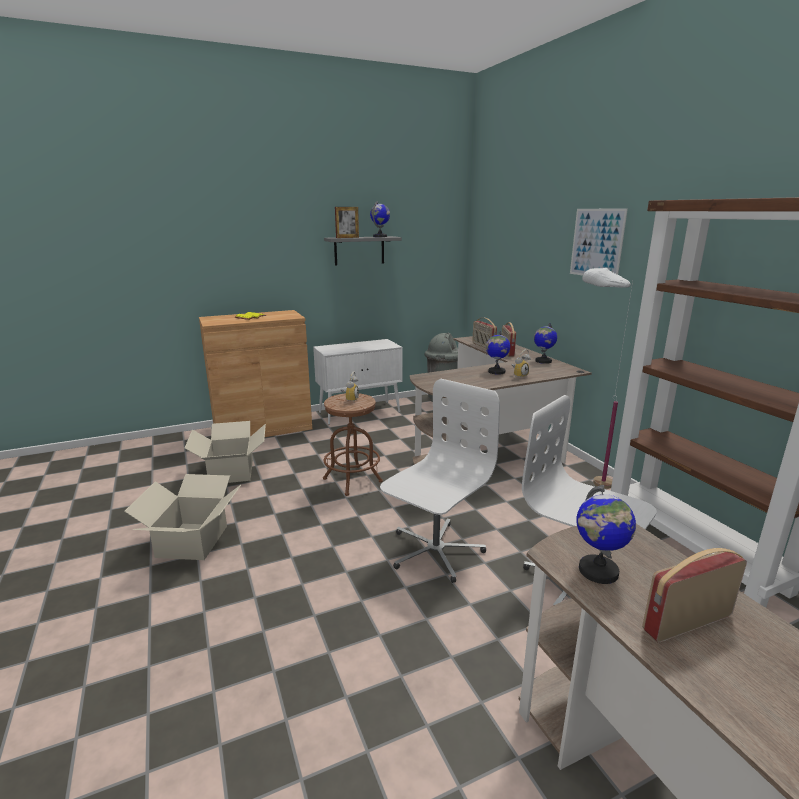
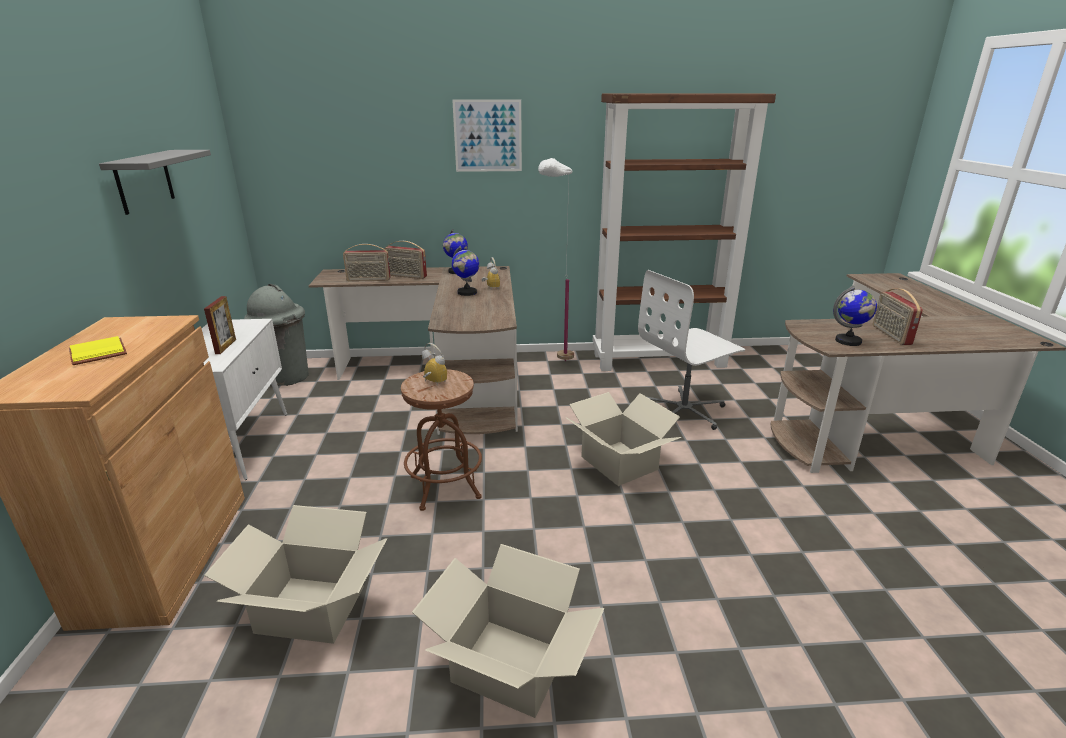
camera: 70 degrees left, 5 degrees up
picture frame [335,207,359,238] -> picture frame moved to [204,296,236,354]
globe [370,201,390,237] -> none
white office chair [380,379,500,583] -> cardboard box [565,392,681,486]

